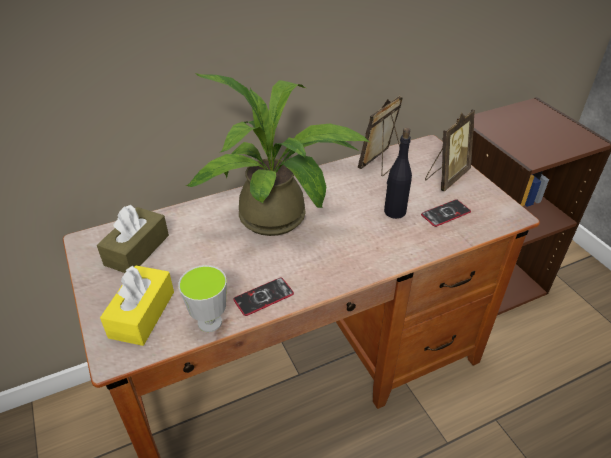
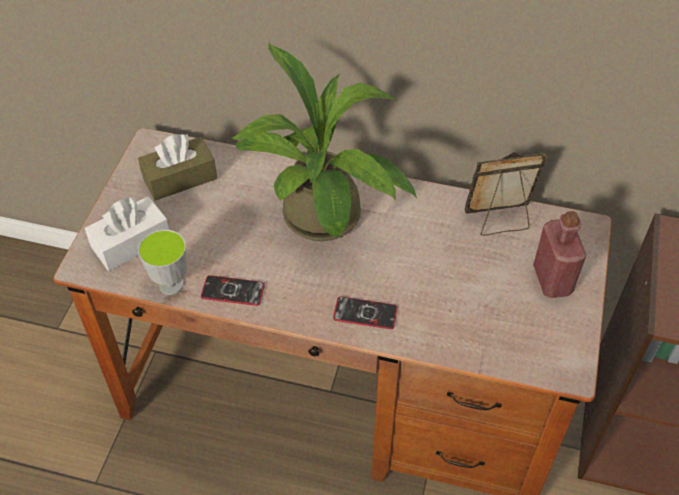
camera: 40 degrees right, 10 degrees up
yellow tissue box [100,265,174,346] -> white tissue box [85,196,169,271]
black bottle [384,128,412,219] -> none
phone [421,199,471,227] -> phone moved to [333,296,398,329]
picture frame [425,109,475,191] -> red bottle [533,211,587,298]

